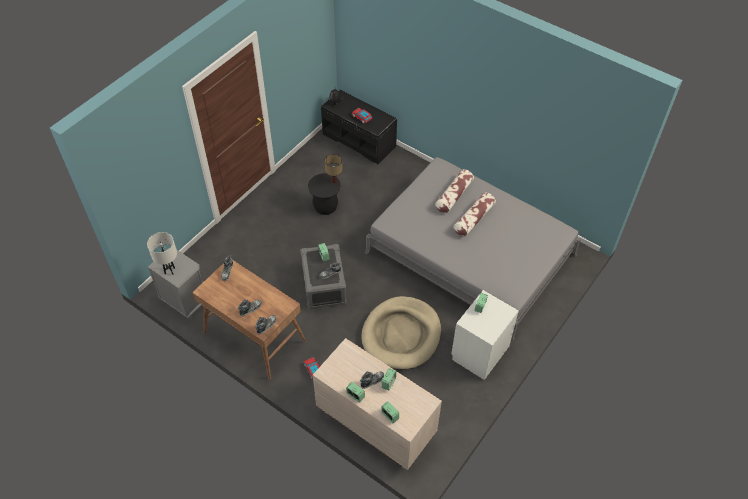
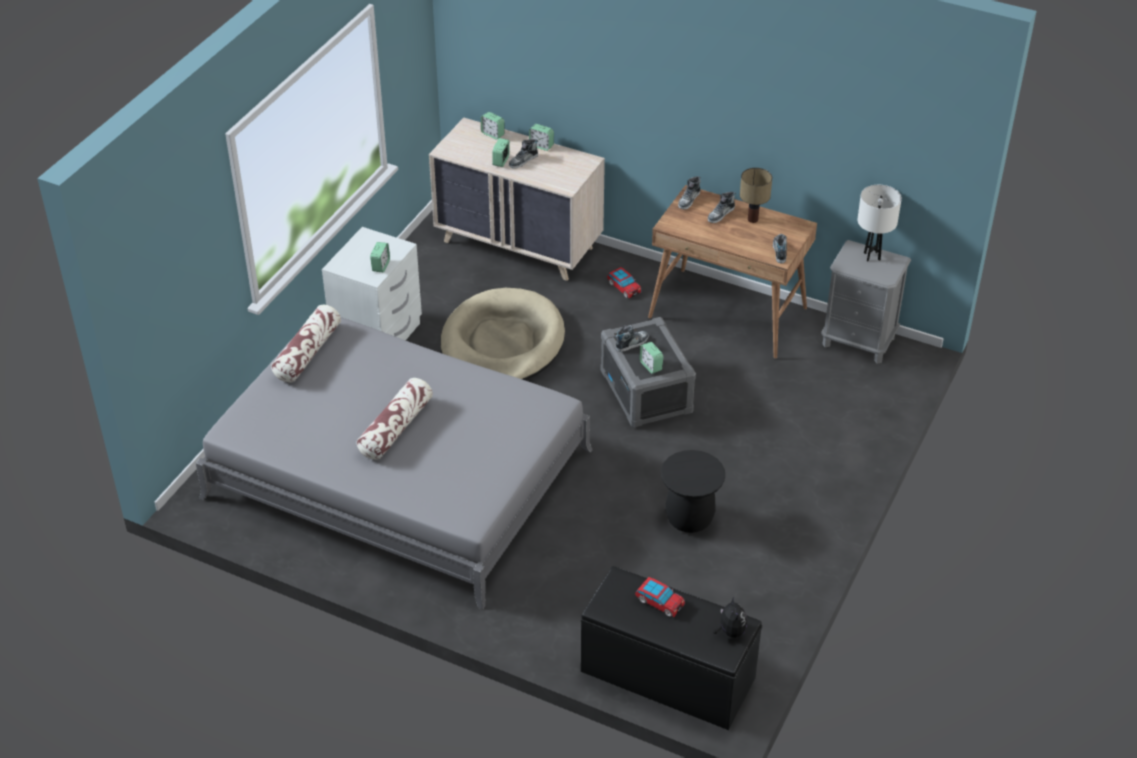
camera: 170 degrees right, 10 degrees down
table lamp [324,154,343,183] -> table lamp moved to [740,168,772,223]
pillow [435,169,474,213] -> pillow moved to [271,305,341,382]

